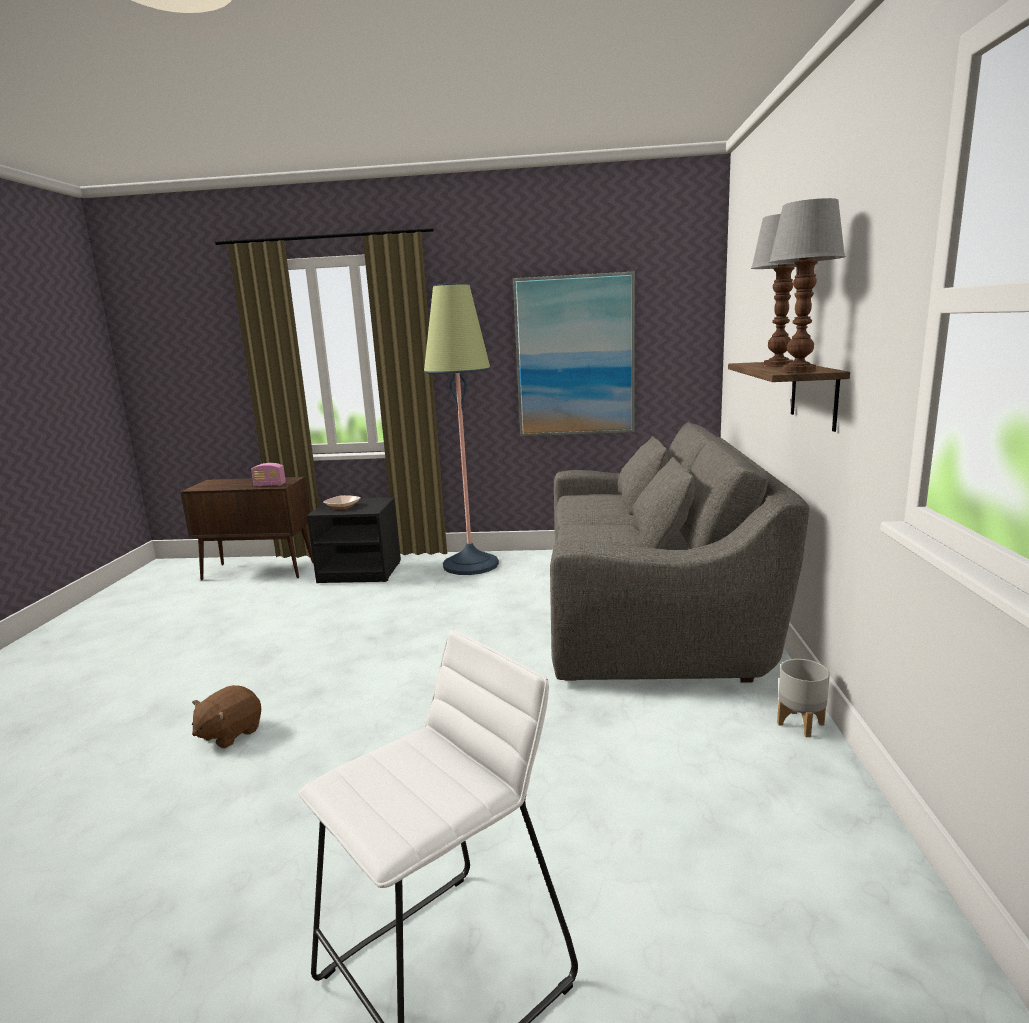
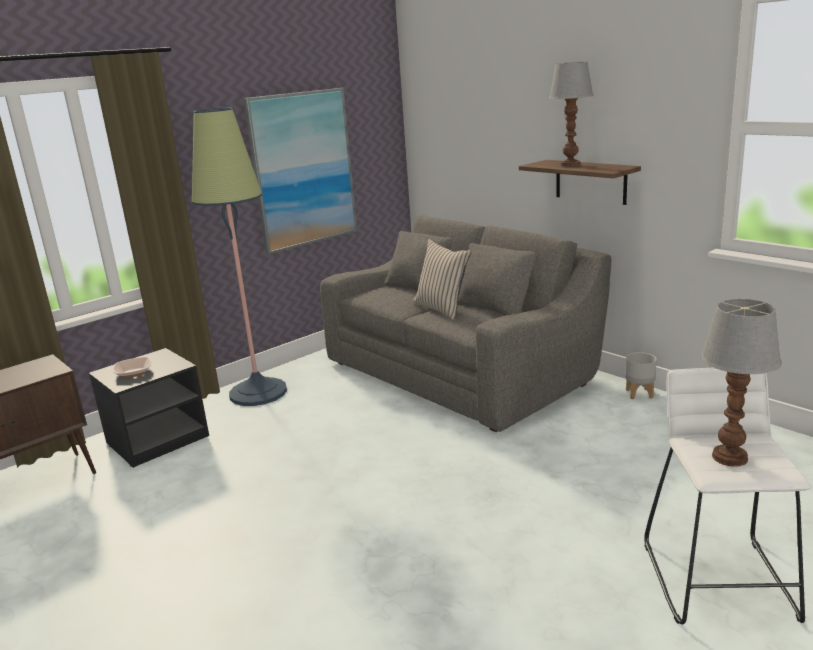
camera: 45 degrees left, 5 degrees up
brown plush toy [192,685,261,749] -> none
radio [251,463,286,486] -> none
table lamp [769,198,846,373] -> table lamp moved to [701,299,782,467]
none -> beige pillow [413,239,472,321]

